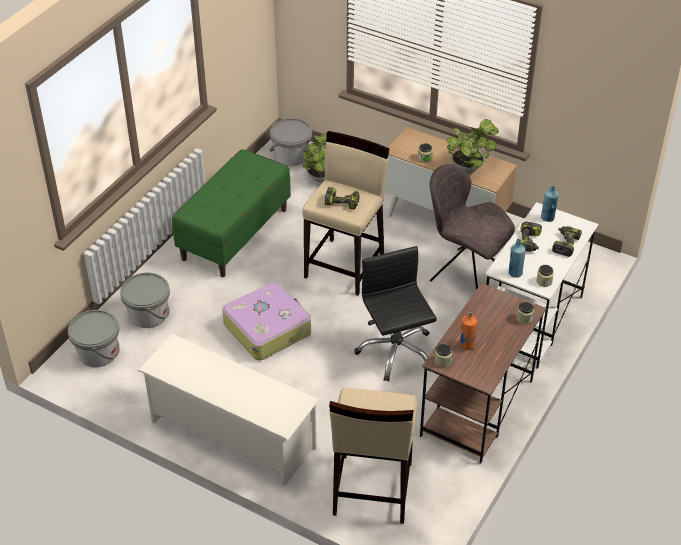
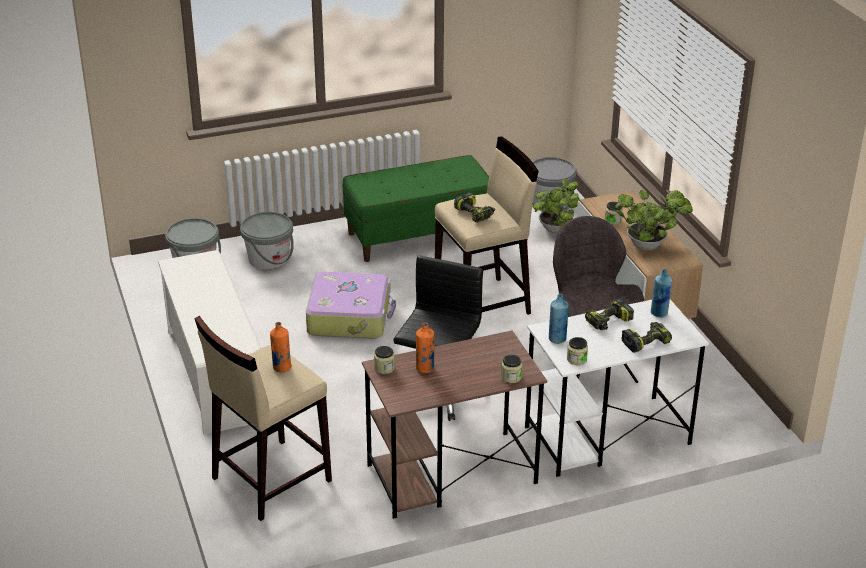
camera: 40 degrees right, 10 degrees down
none -> orange bottle [270,322,292,372]

